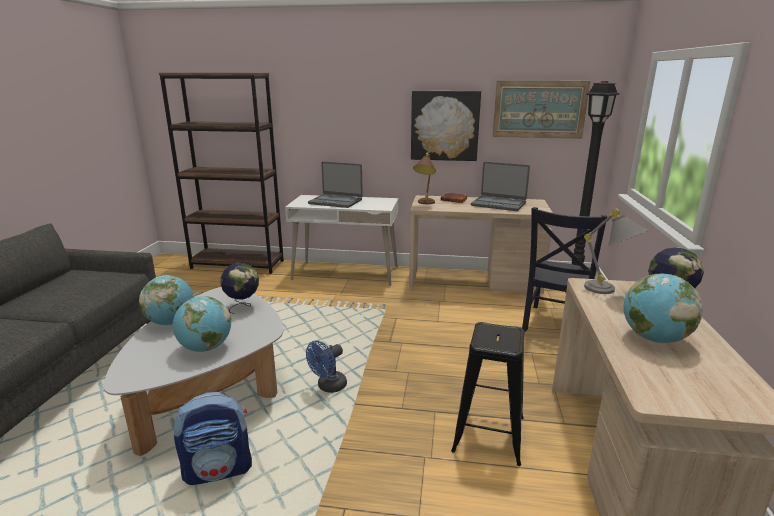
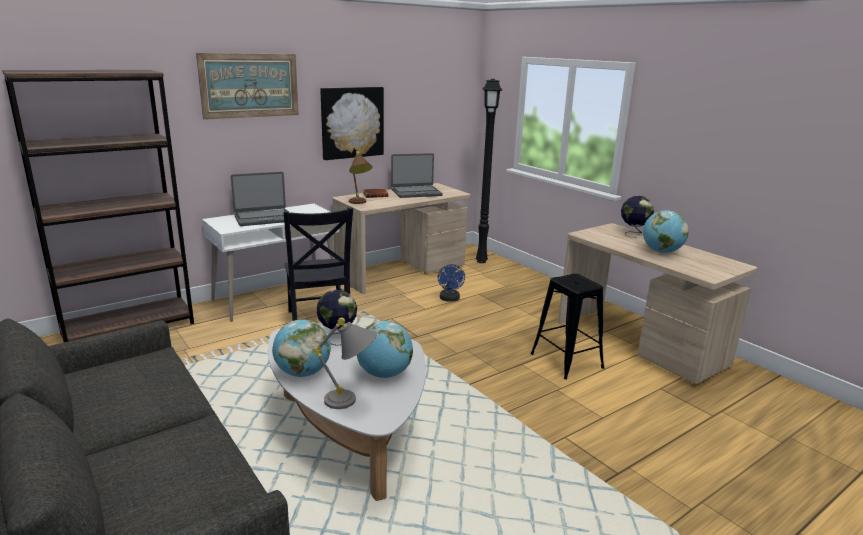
camera: 45 degrees left, 0 degrees up
backpack [174,392,252,485] -> none
blue fan [306,341,347,393] -> blue fan moved to [438,264,465,302]
picture [492,81,590,139] -> picture moved to [196,53,299,120]
black chair [522,207,607,332] -> black chair moved to [283,207,353,321]
grey table lamp [584,209,649,294] -> grey table lamp moved to [312,317,377,409]

